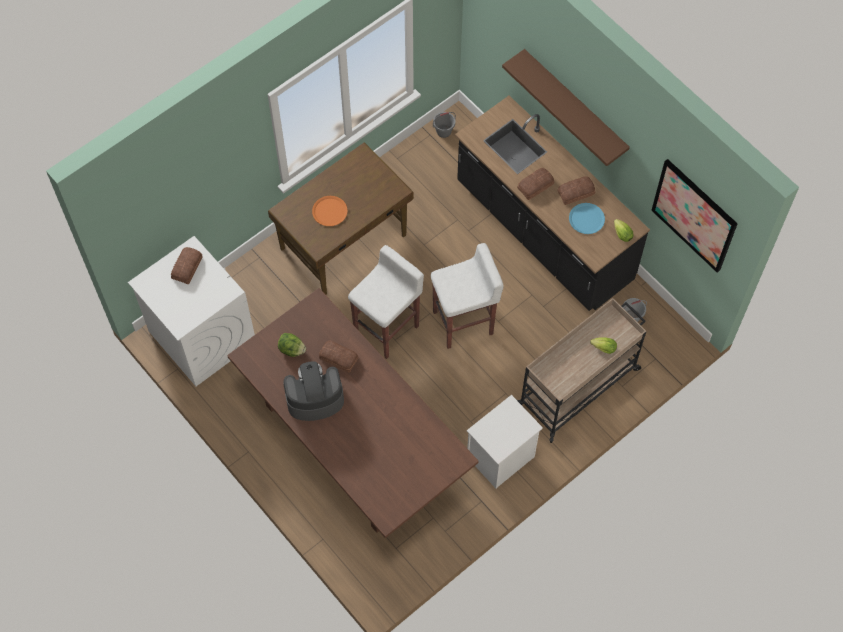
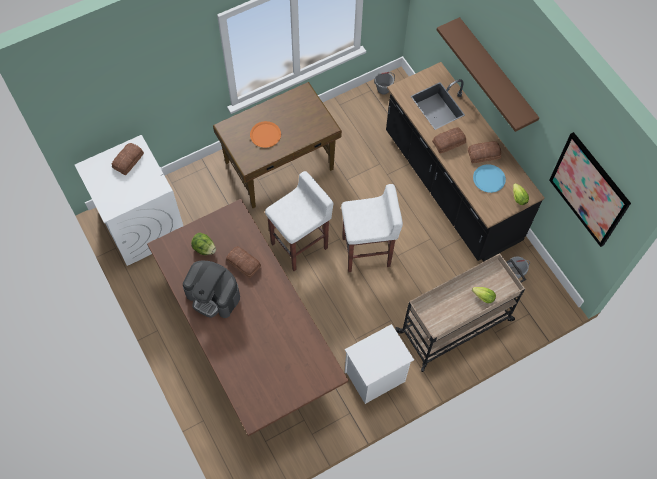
camera: 10 degrees right, 0 degrees up
coffee machine [283,361,344,421] -> coffee machine turned 150 degrees counterclockwise [183,261,240,318]

